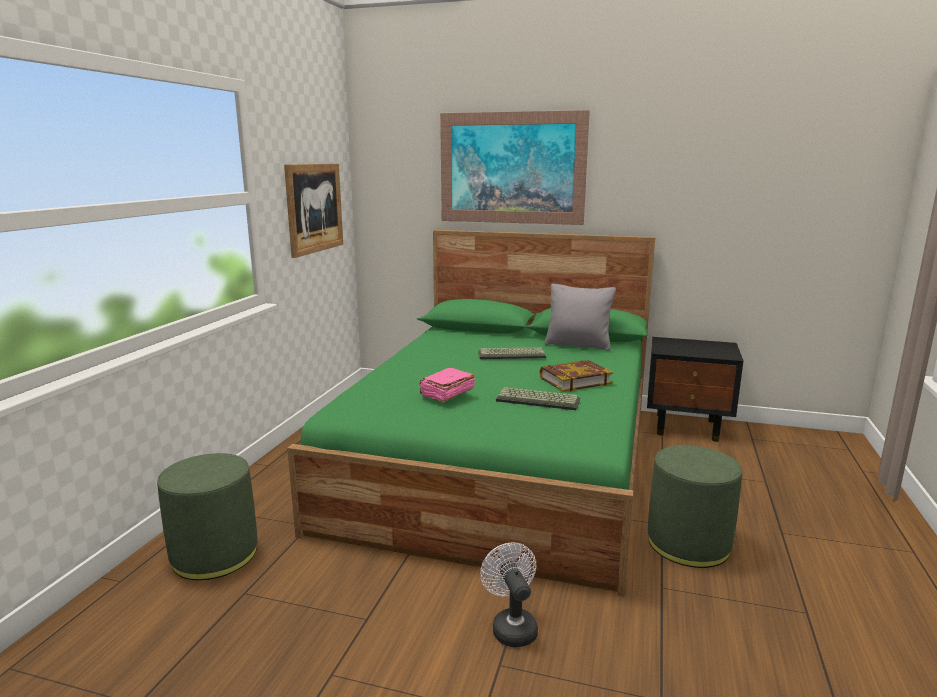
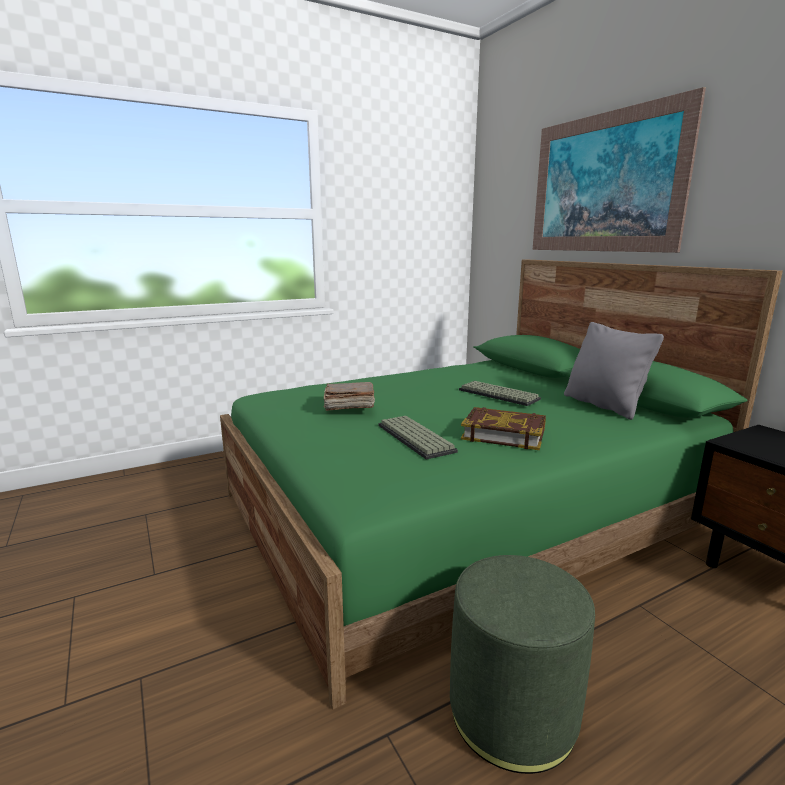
camera: 45 degrees right, 0 degrees up
green ottoman [157,453,258,580] -> none
picture [284,164,343,258] -> none
pink book [420,368,475,402] -> brown book [324,382,375,411]
white fan [480,542,538,647] -> none

